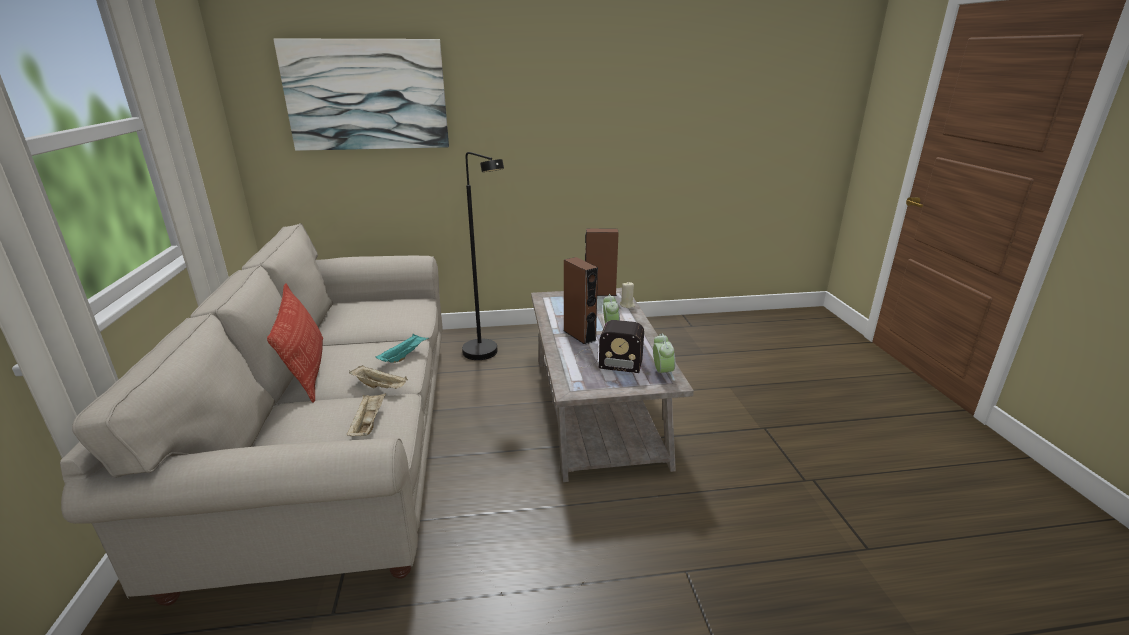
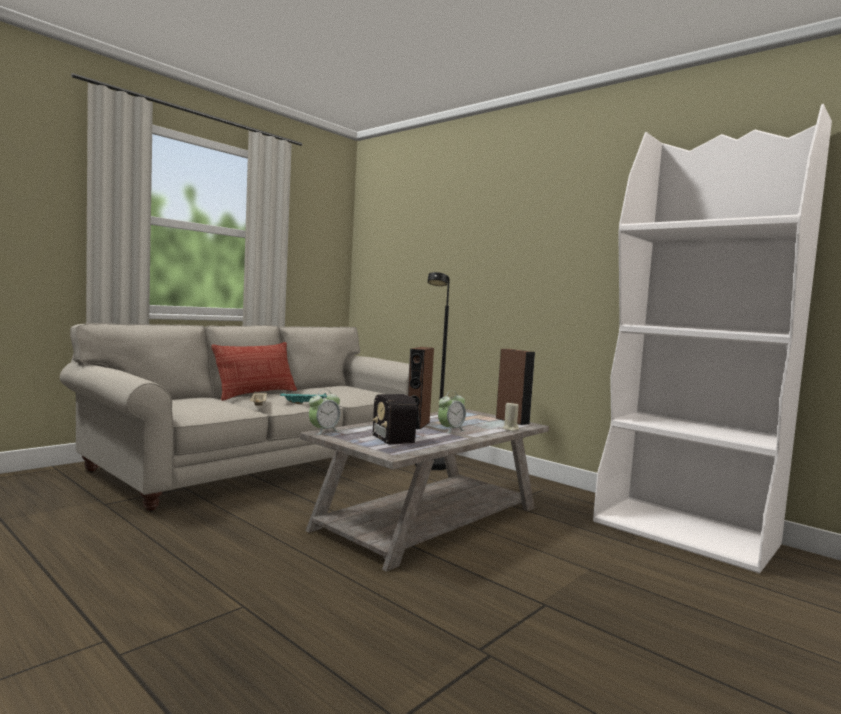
camera: 50 degrees right, 20 degrees down
picture [273,38,449,151] -> none
beige tray [347,393,386,436] -> none
alarm clock [653,333,676,381] -> alarm clock moved to [309,389,341,435]
none -> white bookcase [593,104,832,574]

